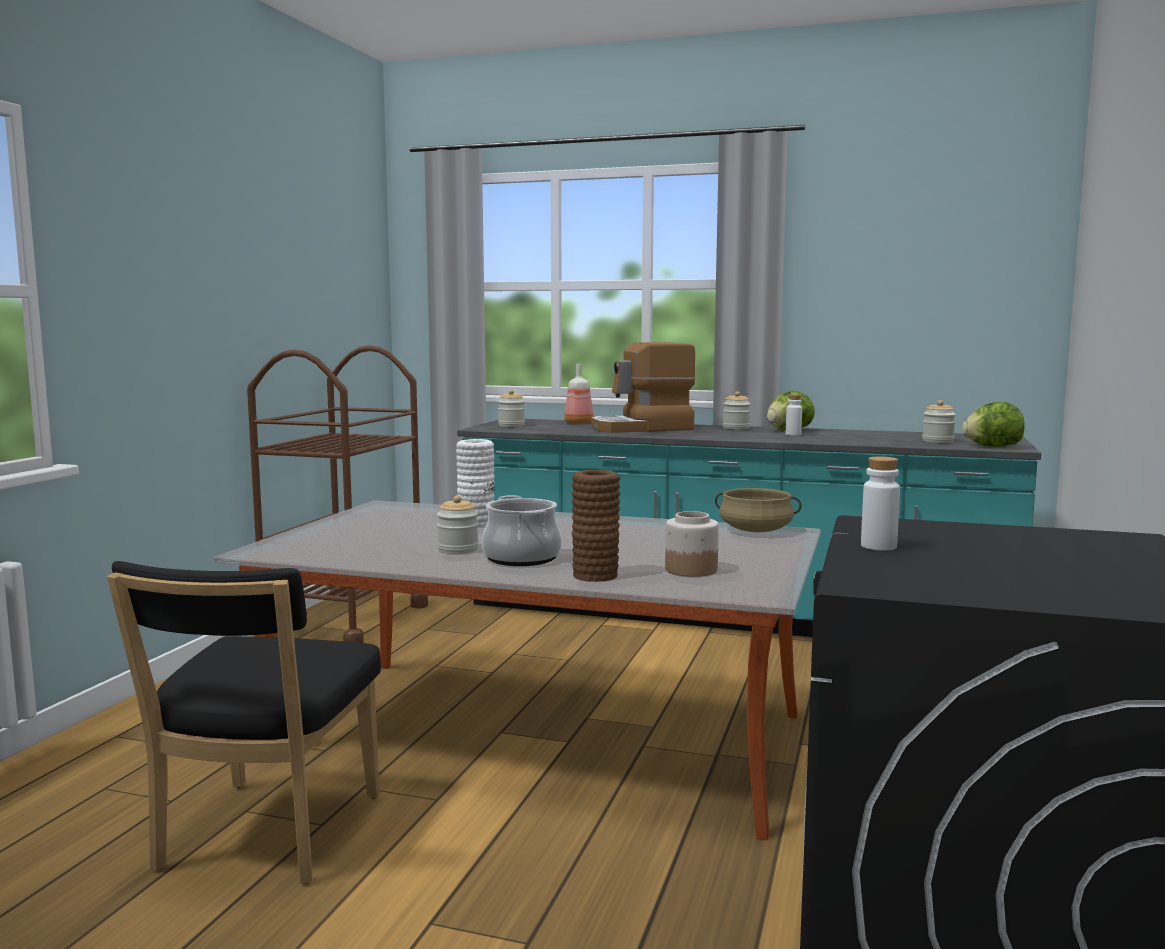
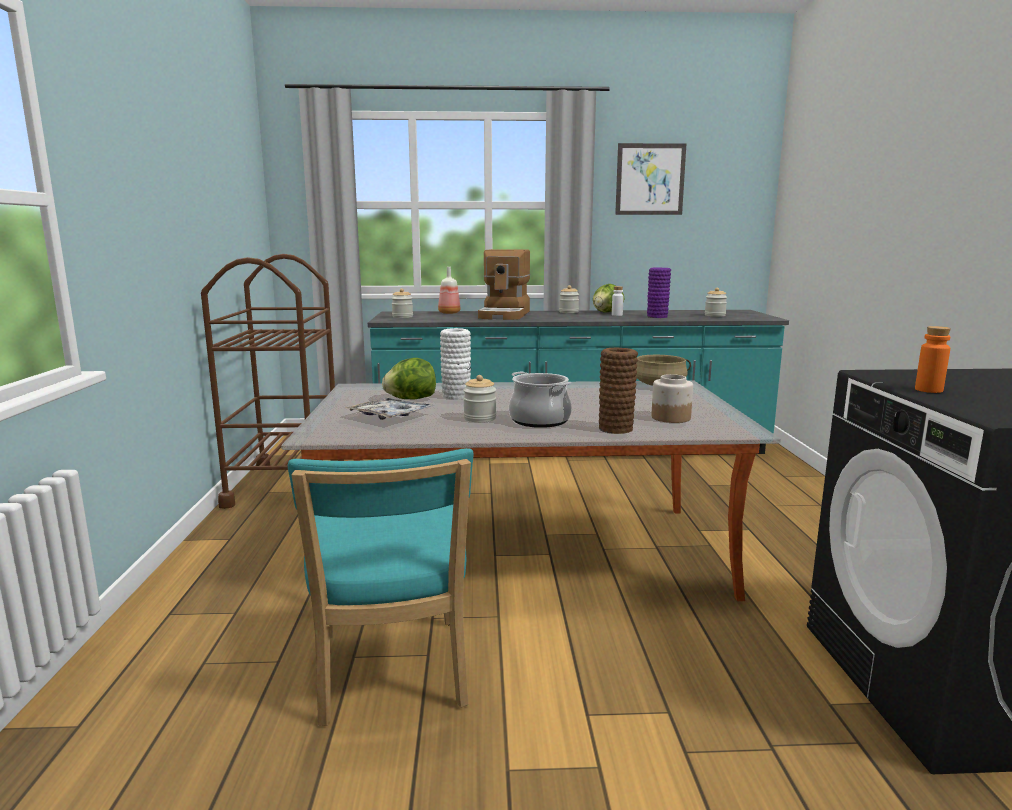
camera: 20 degrees left, 5 degrees up
black chair [107,561,381,884] -> turquoise chair [288,448,473,726]
coffee machine [591,342,696,433] -> coffee machine turned 45 degrees counterclockwise [478,249,530,320]
white bottle [861,457,900,551] -> orange bottle [915,326,951,393]
lettuce [962,401,1025,447] -> lettuce moved to [382,358,436,400]
none -> tray [345,397,435,420]
none -> picture [615,143,686,215]
none -> purple vase [647,268,671,318]

